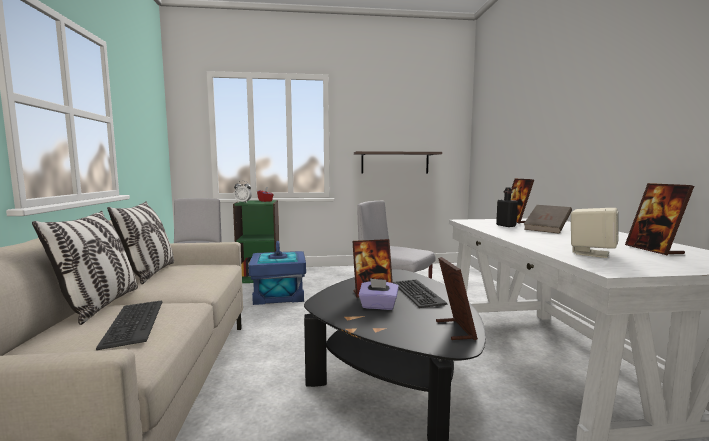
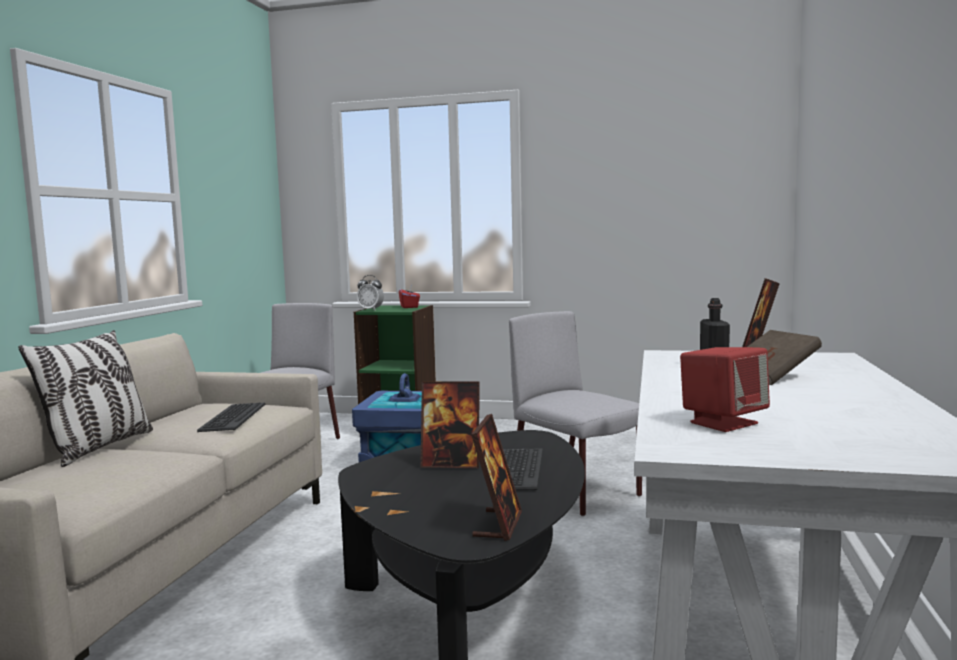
camera: 20 degrees right, 0 degrees up
keyboard [96,300,162,350] -> keyboard moved to [197,402,265,432]
pillow [107,202,174,284] -> none
shelf [354,151,442,174] -> none
purple tissue box [359,278,399,310] -> none
beige speaker [571,208,619,258] -> red speaker [680,347,770,432]
picture frame [625,183,694,256] -> none

